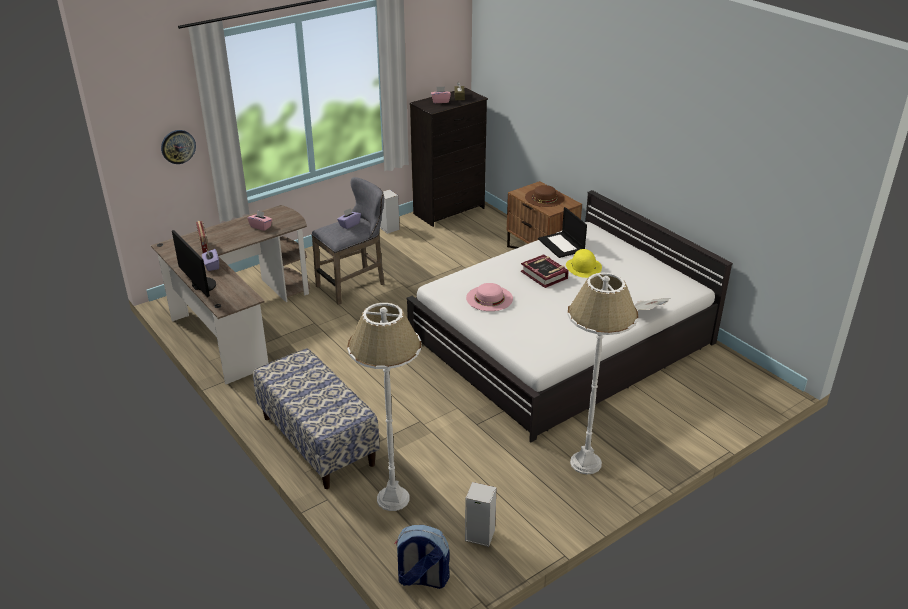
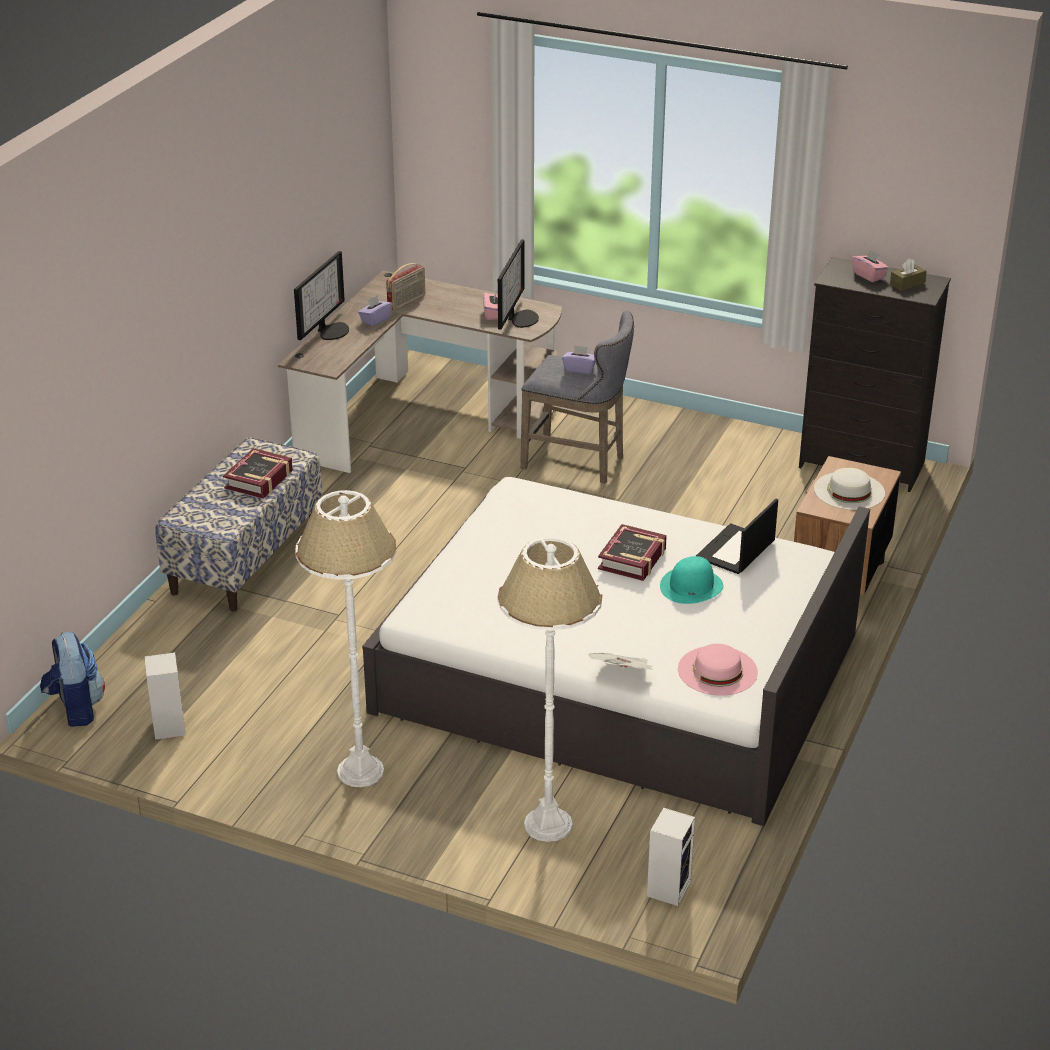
camera: 60 degrees right, 0 degrees up
wall clock [161,130,196,164] -> none
white floor lamp [347,303,421,511] -> white floor lamp moved to [498,537,602,842]
speaker [380,189,400,234] -> speaker moved to [647,808,695,906]
pink hat [466,283,513,311] -> pink hat moved to [678,644,758,696]
brown hat [525,185,565,207] -> white hat [814,468,885,510]
yellow hat [566,249,602,278] -> turquoise hat [660,556,723,604]
none -> book [223,448,293,499]
none -> monitor [498,239,539,330]

